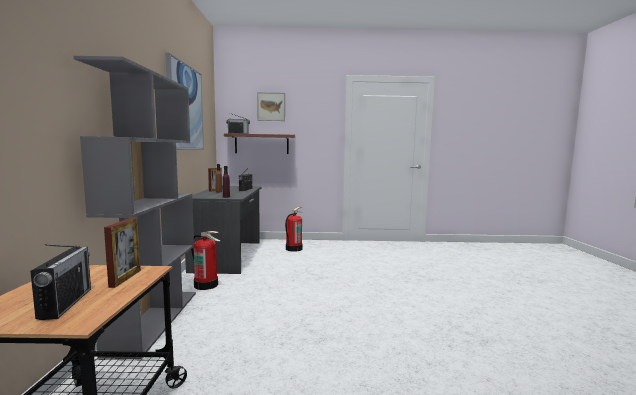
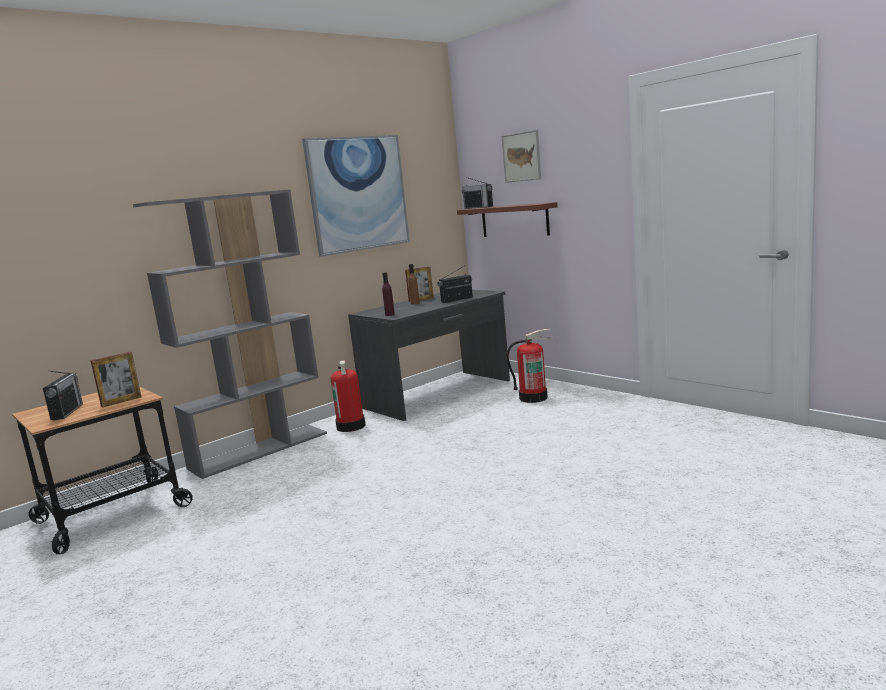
camera: 50 degrees right, 5 degrees up
radio [30,244,91,320] -> radio turned 45 degrees counterclockwise [43,371,83,420]

